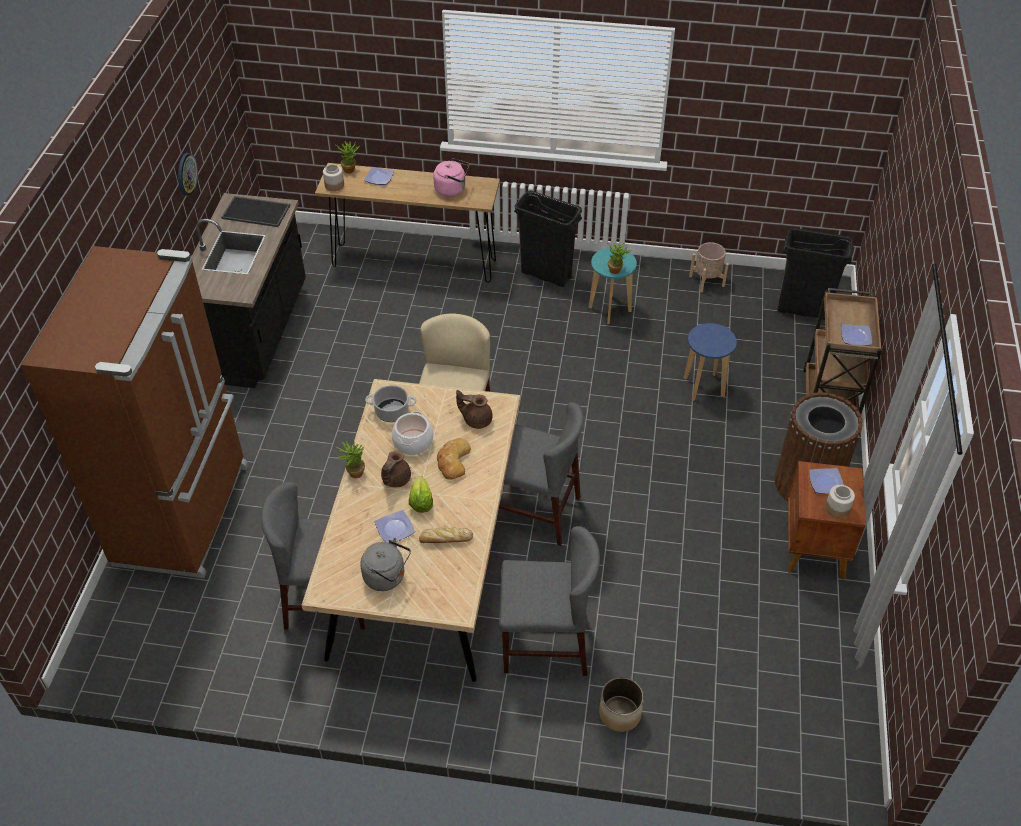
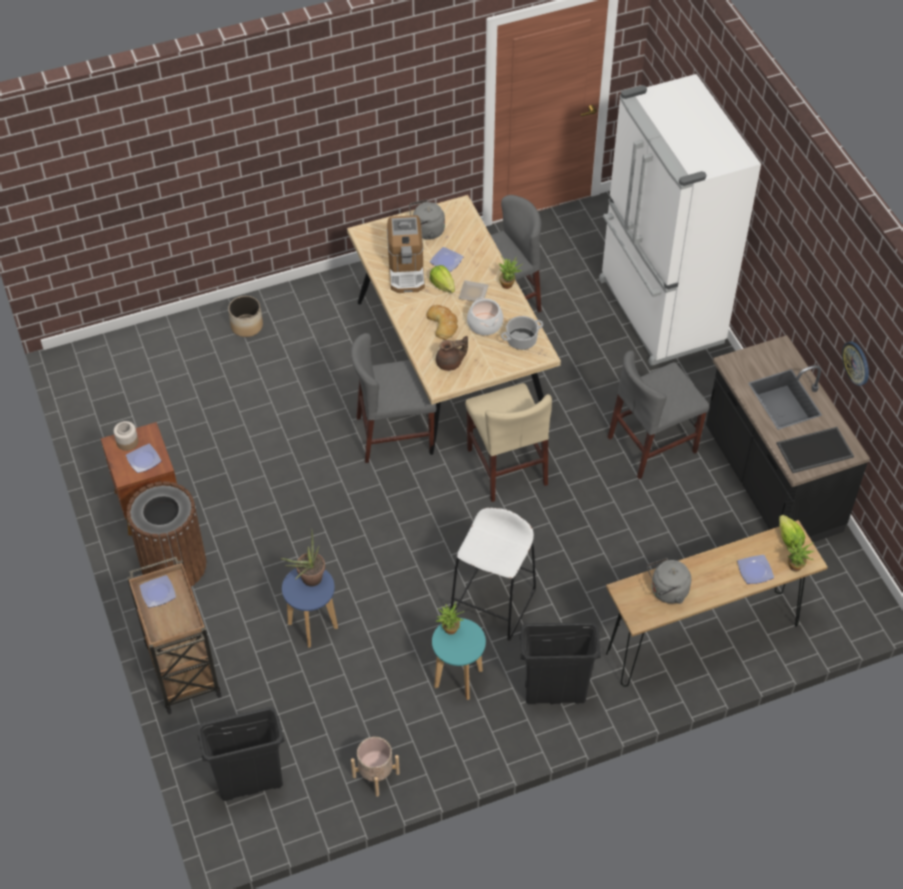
camera: 150 degrees right, 5 degrees up
brown fridge [22,246,248,578] -> white fridge [599,74,761,366]
jar [323,164,344,191] -> lettuce [779,515,805,548]
brown teapot [381,451,411,487] -> plate [459,280,489,301]
bread [419,527,473,543] -> coffee machine [387,215,425,293]
pink kettle [433,158,469,197] -> grey kettle [647,558,691,604]
grey chair [499,526,600,676] -> grey chair moved to [608,350,709,479]
none -> potted plant [280,529,325,587]
none -> white stool [450,508,536,641]

